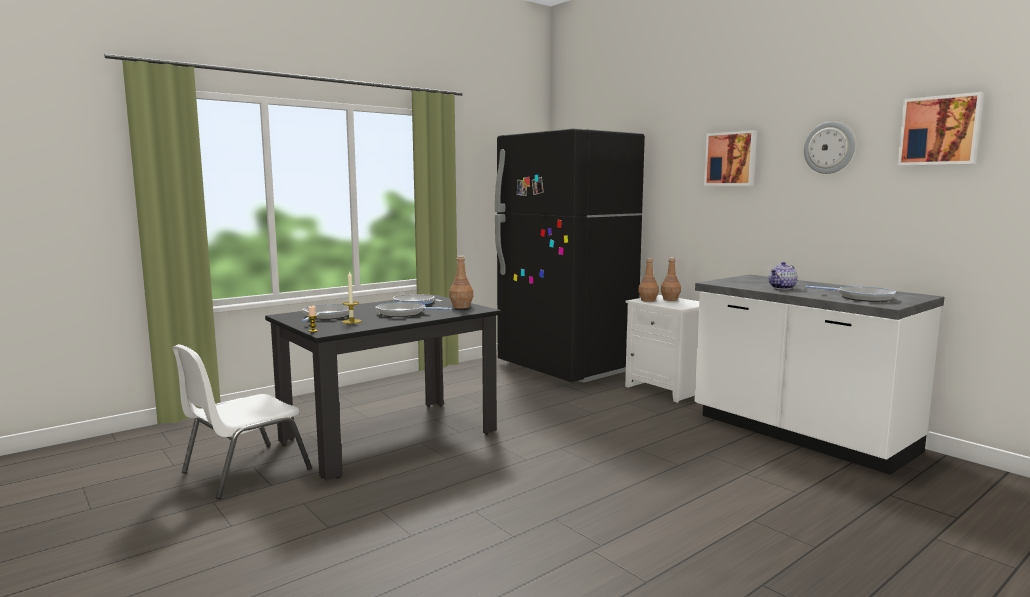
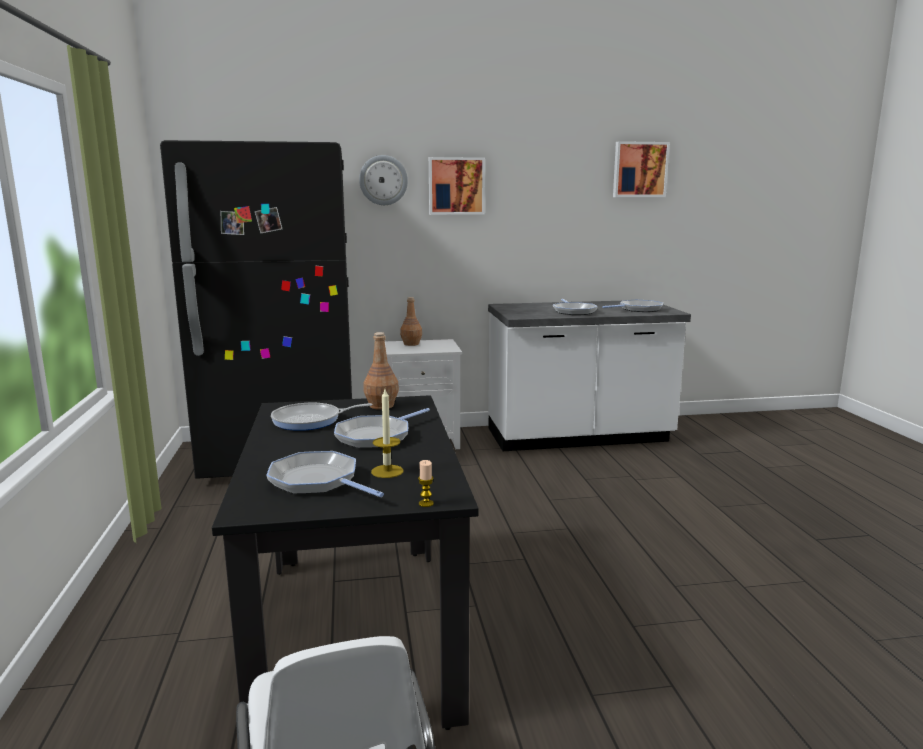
camera: 60 degrees left, 5 degrees up
brown bottle [638,258,659,302] -> none
teapot [769,262,797,289] -> frying pan [553,299,598,315]
wall clock [804,121,855,174] -> wall clock moved to [359,155,408,205]

